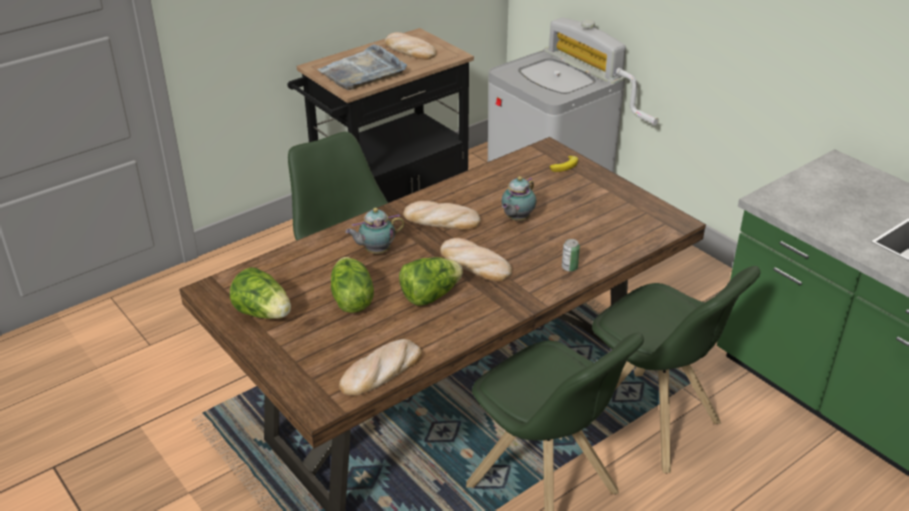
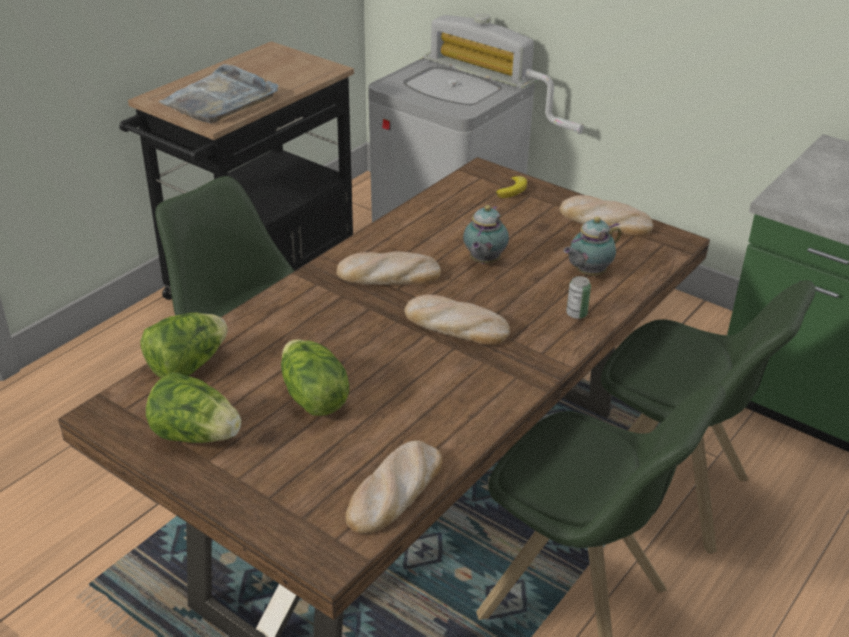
camera: 15 degrees left, 0 degrees up
teapot [345,208,405,254] -> teapot moved to [563,217,622,275]
bread [384,32,437,60] -> bread moved to [559,195,653,236]
lettuce [399,257,463,306] -> lettuce moved to [140,313,228,378]

